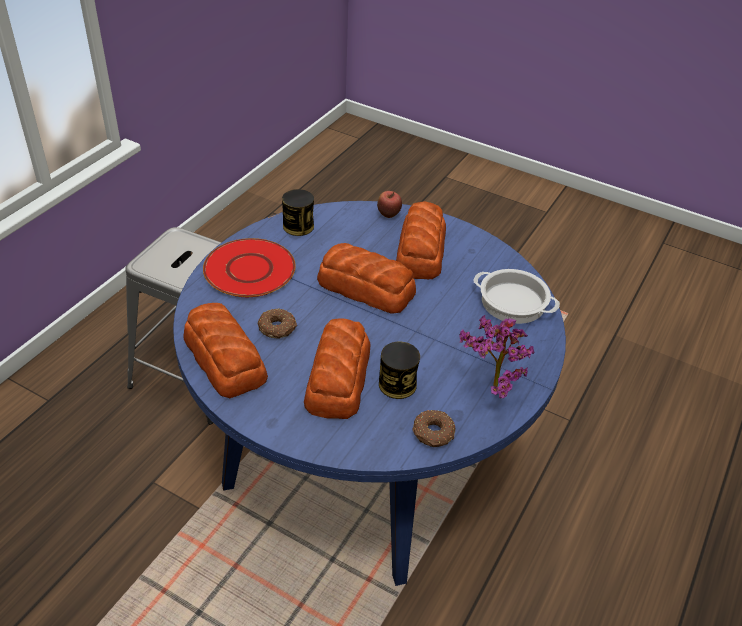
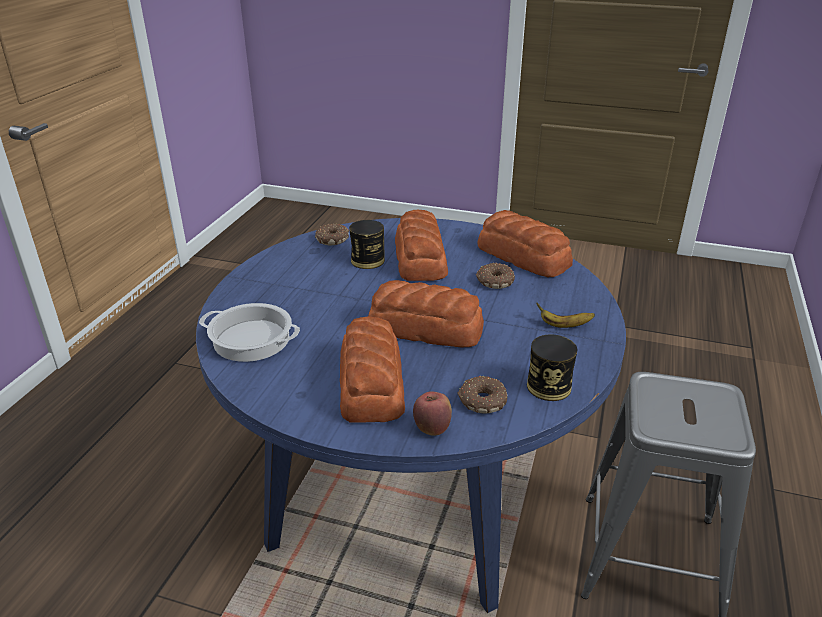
camera: 170 degrees right, 10 degrees down
red plate [203,238,296,297] -> banana [537,303,595,328]
potted plant [459,315,535,398] -> none
none -> donut [457,376,507,414]

